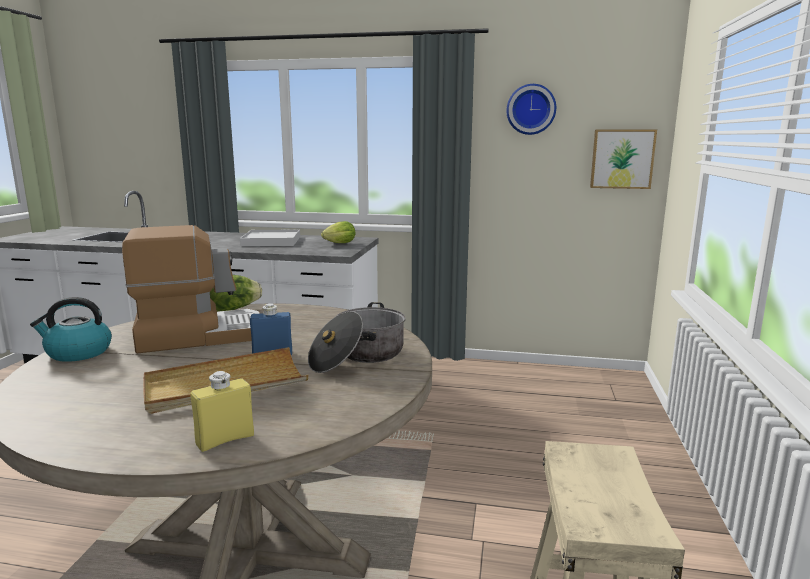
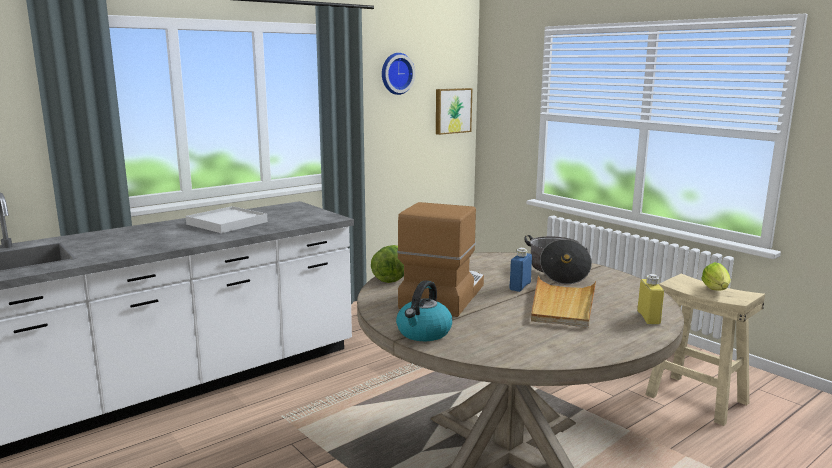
camera: 50 degrees left, 0 degrees up
lettuce [321,221,355,243] -> lettuce moved to [701,262,731,291]

